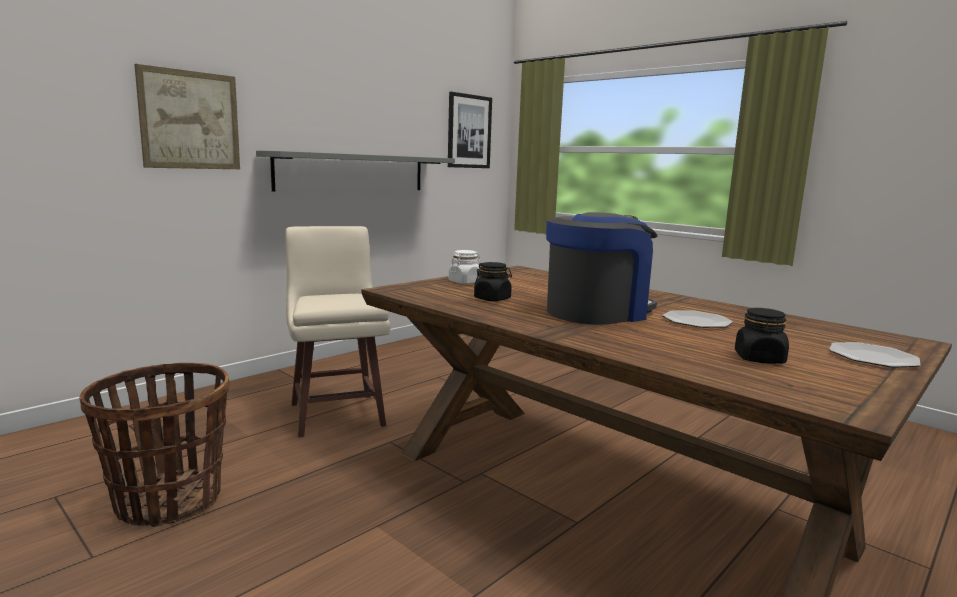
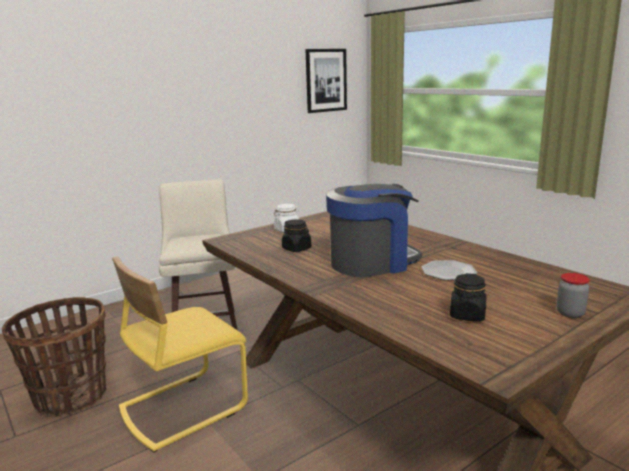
camera: 10 degrees right, 5 degrees up
picture [134,64,240,169] -> none
grey shelf [256,150,455,192] -> none
plate [829,342,920,368] -> jar [556,273,590,318]
none -> yellow chair [112,257,248,452]

